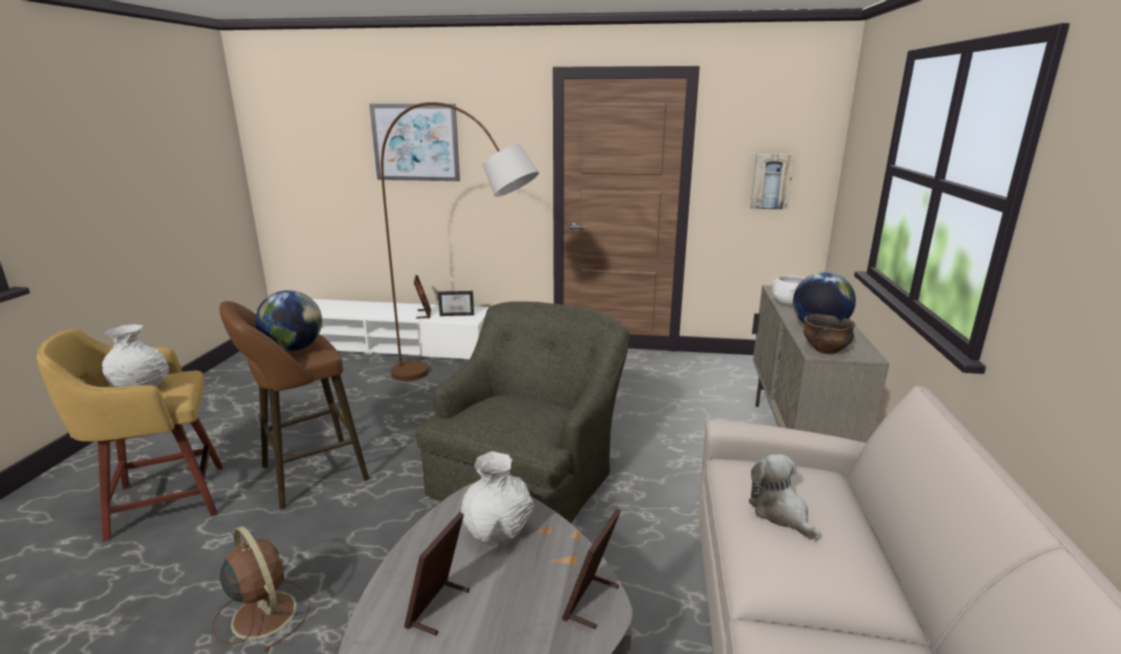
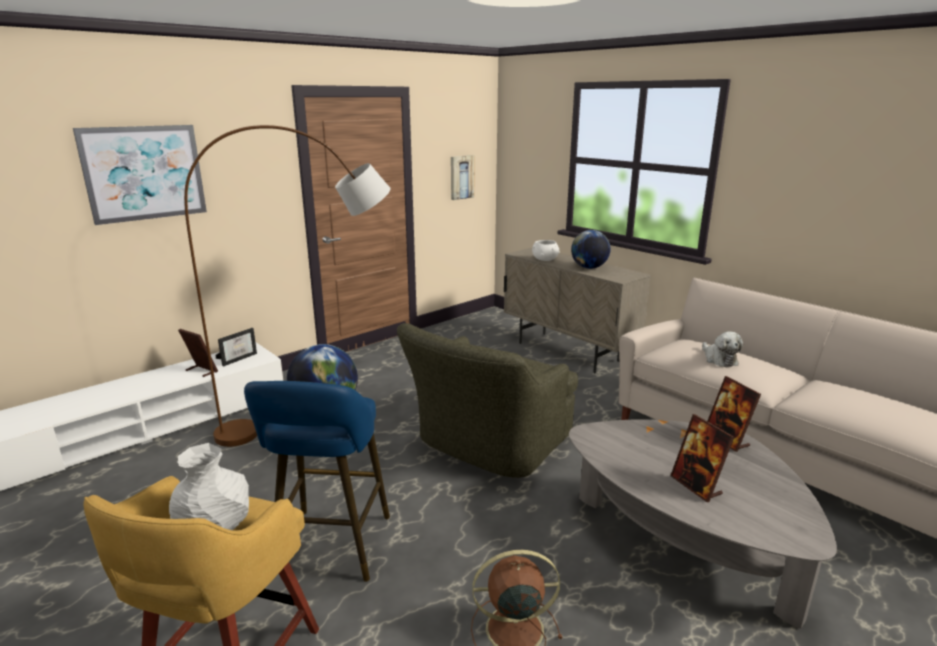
camera: 50 degrees left, 0 degrees up
brown stool [219,301,369,509] -> blue stool [244,381,390,582]
green armchair [416,301,630,523] -> green armchair turned 120 degrees counterclockwise [397,323,578,478]
white vase [461,451,535,544] -> none
plush toy [749,454,821,540] -> plush toy turned 120 degrees counterclockwise [702,331,743,367]
bowl [803,314,855,354] -> none

